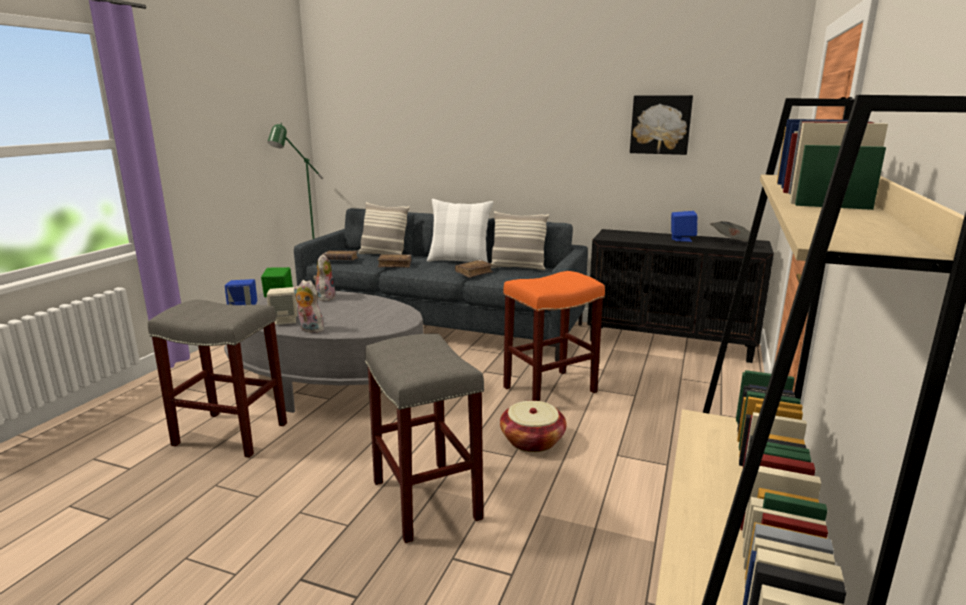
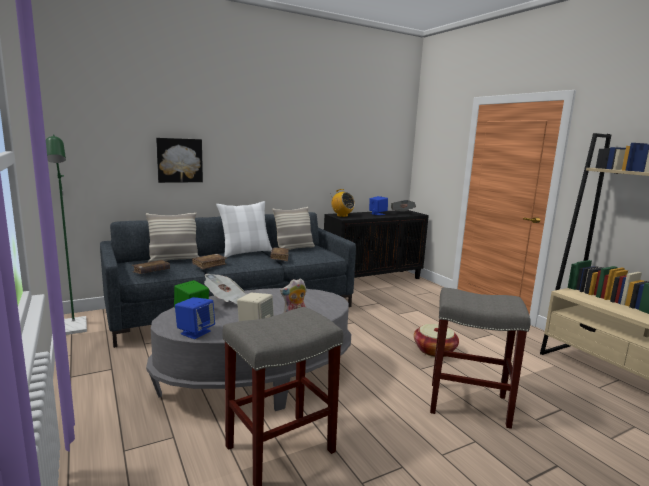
camera: 50 degrees left, 5 degrees down
plush toy [313,254,335,301] -> newspaper [204,274,247,304]
orange stool [503,271,605,401] -> none
picture [630,95,693,155] -> picture moved to [156,138,203,183]
none -> radio [331,189,355,217]

